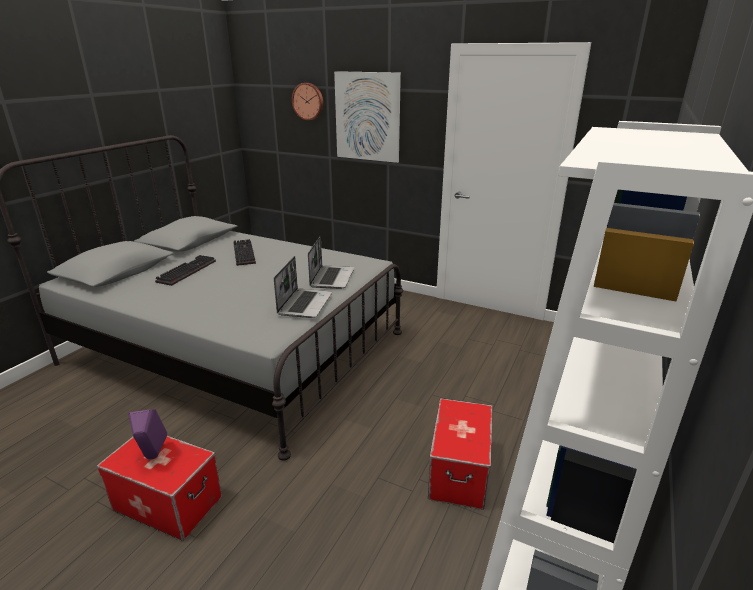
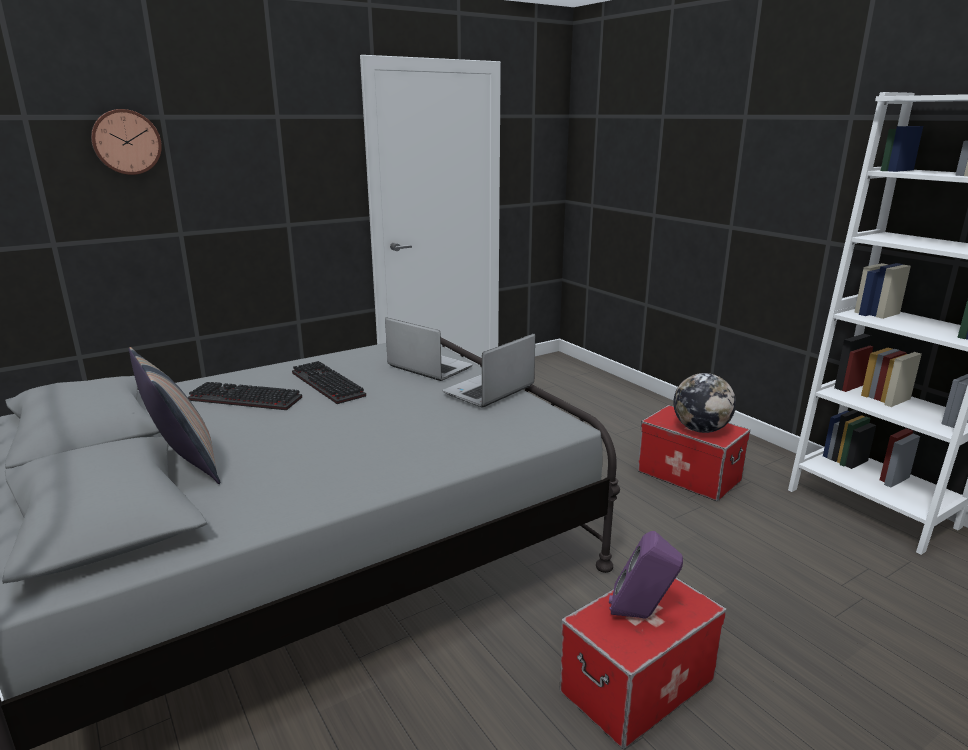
camera: 60 degrees left, 5 degrees down
keyboard [155,255,216,286] -> keyboard moved to [292,361,366,404]
laptop [274,256,332,318] -> laptop turned 90 degrees counterclockwise [442,334,535,408]
picture [334,71,401,163] -> none
none -> pillow [129,347,221,484]
none -> globe [673,373,736,433]

